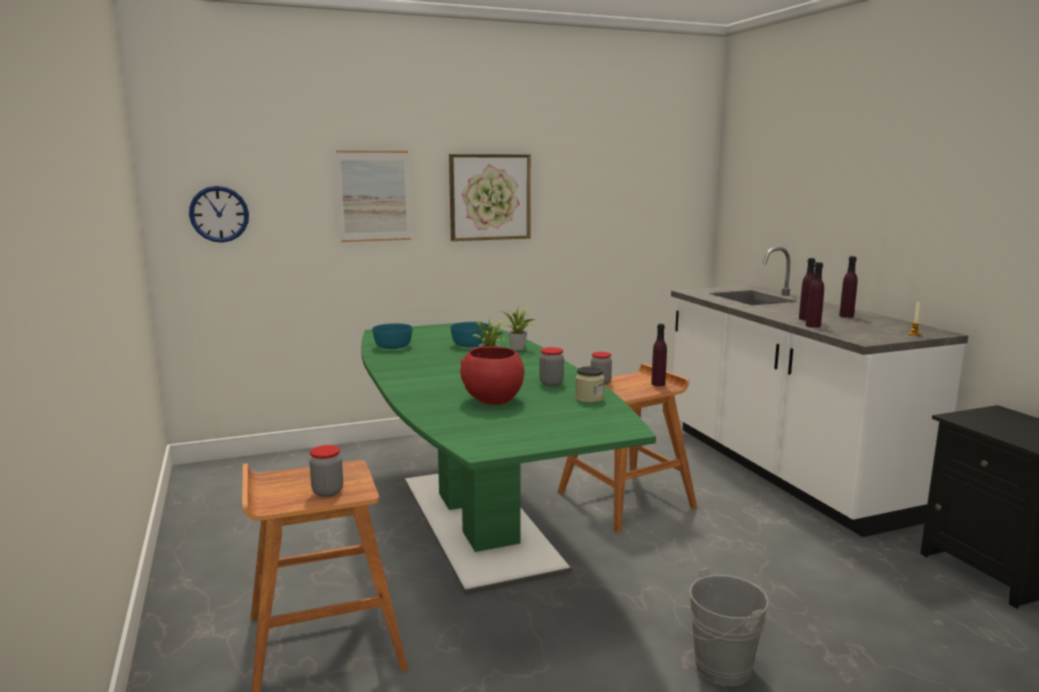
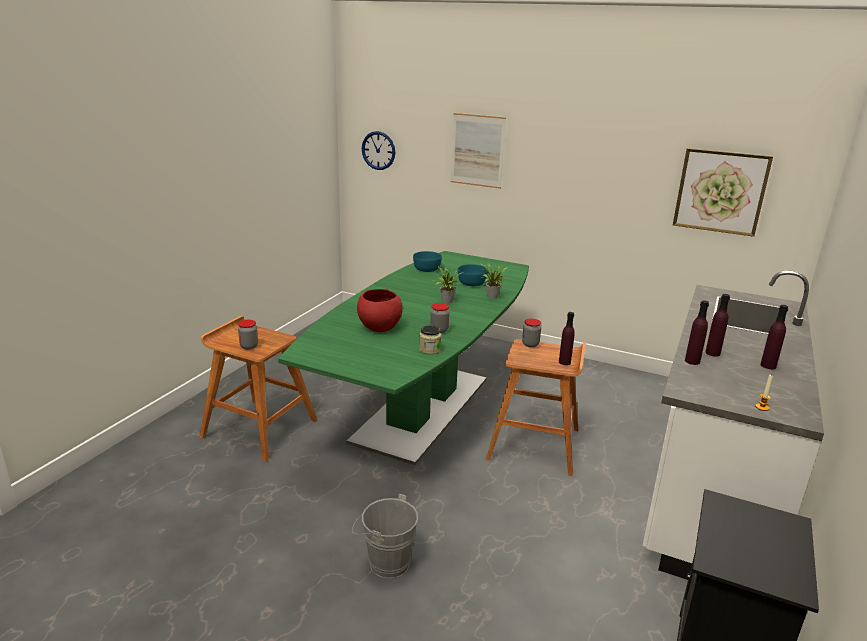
camera: 45 degrees right, 10 degrees up
picture [449,154,531,241] -> picture moved to [673,148,773,237]

